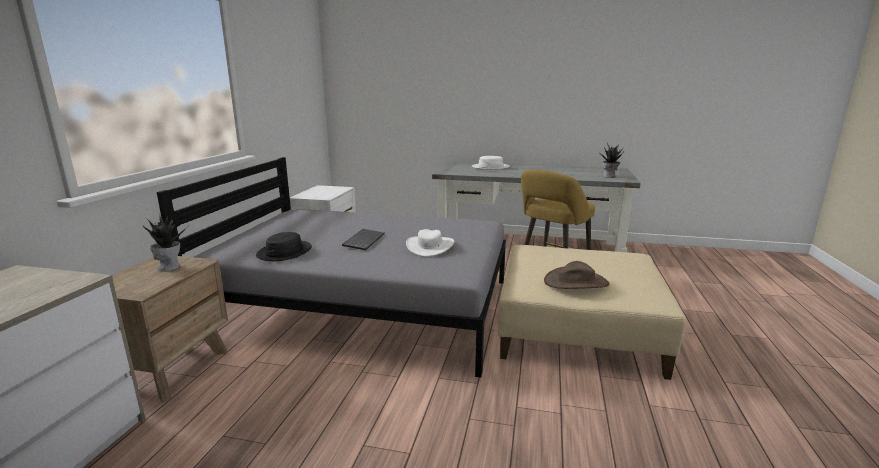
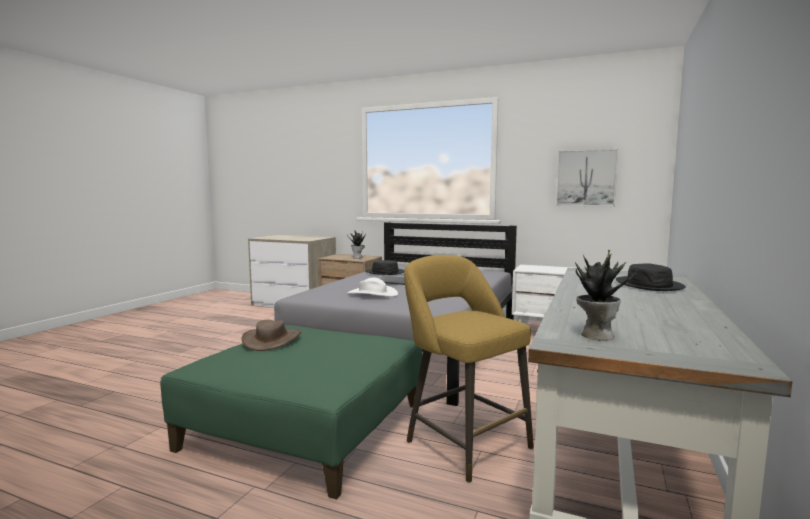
camera: 100 degrees right, 10 degrees down
white hat [472,156,510,170] -> black hat [616,263,686,291]
beige ottoman [498,245,686,380] -> green ottoman [160,325,422,499]
none -> picture [556,149,618,206]

